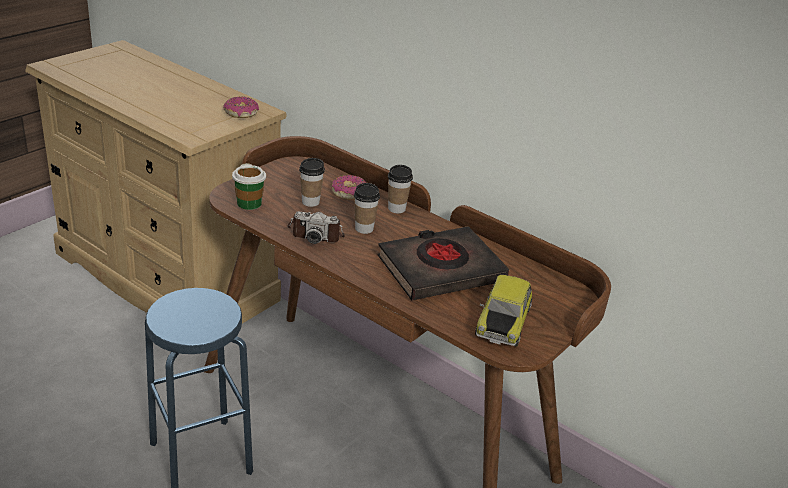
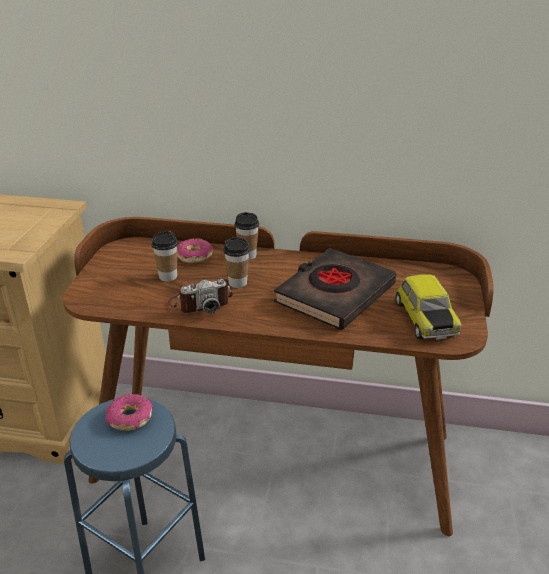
camera: 25 degrees left, 0 degrees up
donut [223,96,259,118] -> donut moved to [106,394,153,431]
cup [232,163,266,210] -> none

